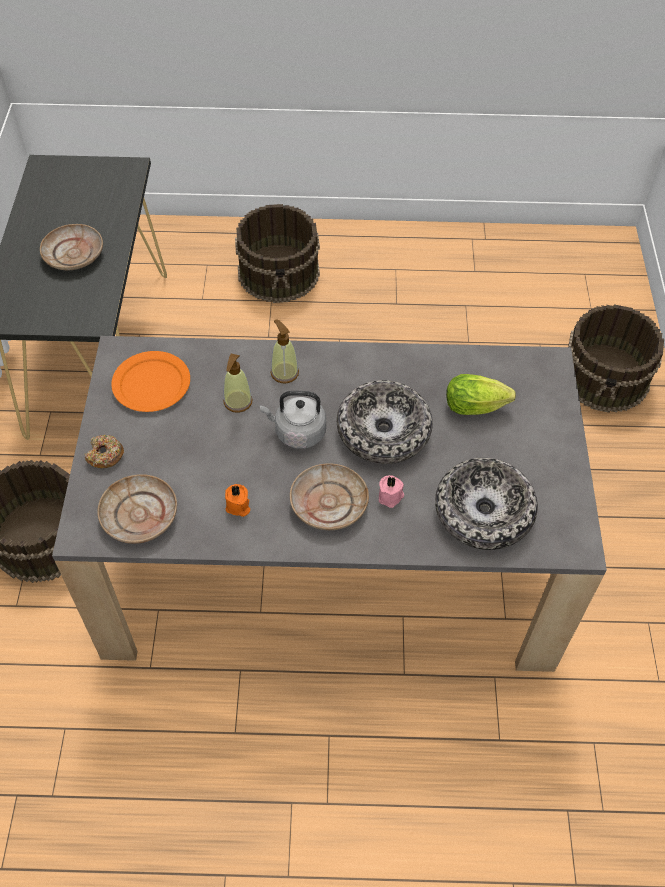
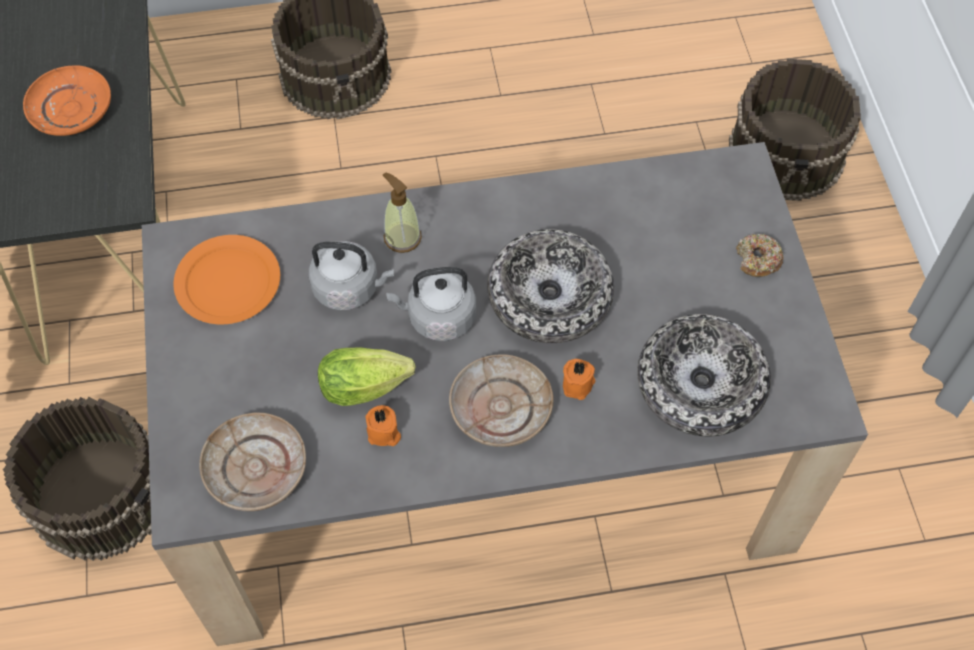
camera: 10 degrees left, 5 degrees up
beige plate [40,224,103,271] -> orange plate [23,65,111,136]
donut [85,435,124,468] -> donut moved to [736,234,783,277]
soap dispenser [223,354,253,413] -> grey kettle [309,241,394,311]
pink candle [379,475,404,508] -> orange candle [563,359,596,400]
lettuce [446,374,516,415] -> lettuce moved to [318,348,416,406]

